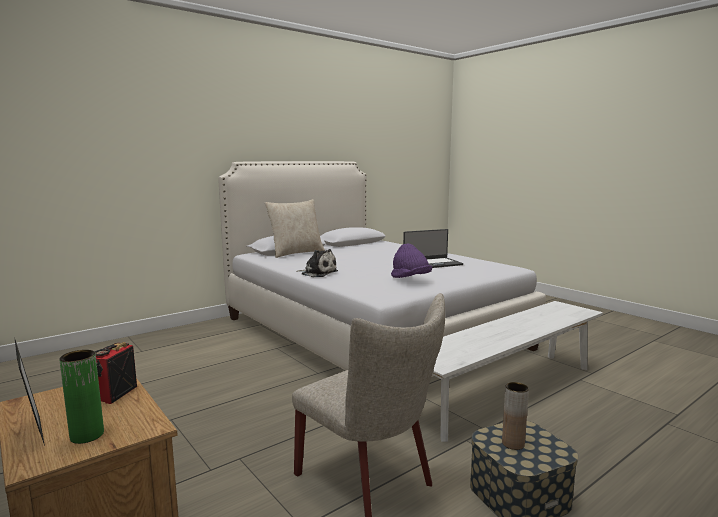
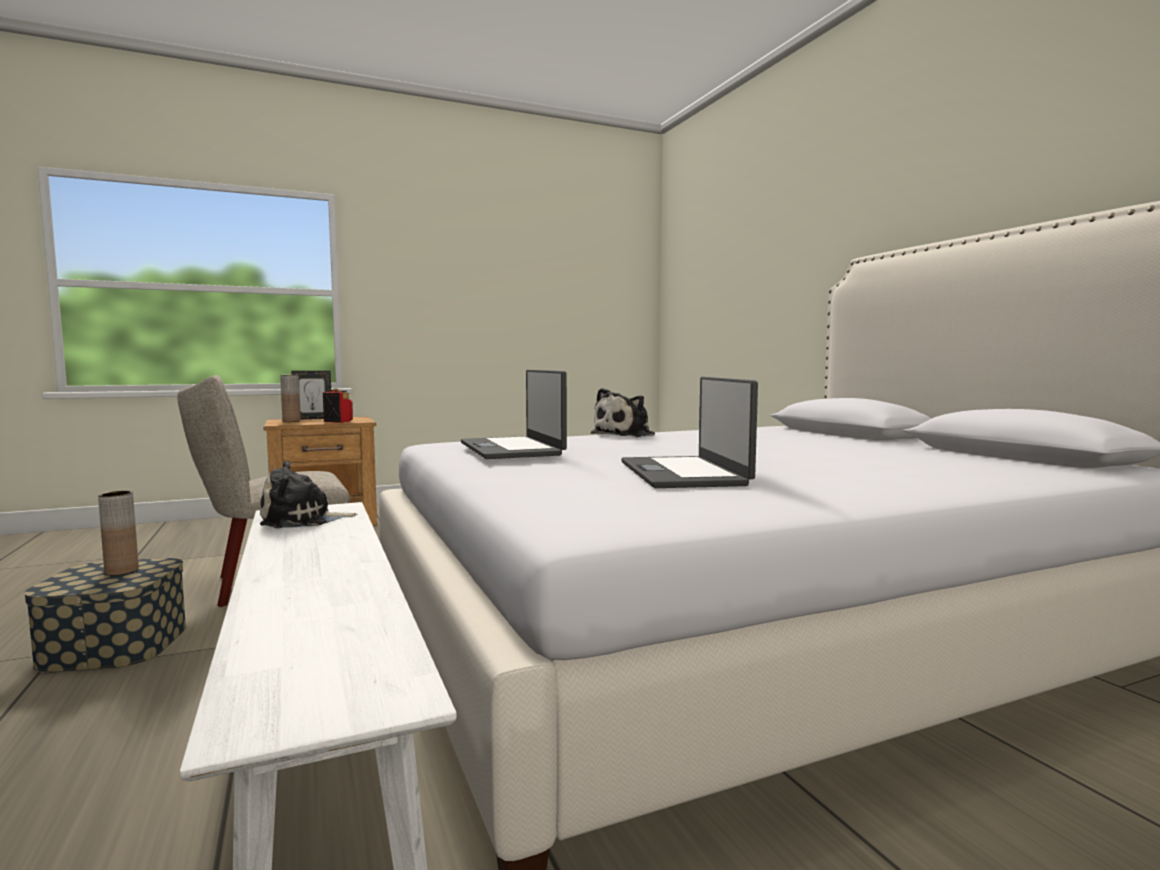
camera: 105 degrees right, 5 degrees down
green vase [59,350,104,444] -> brown vase [280,375,300,422]
beige pillow [265,199,325,258] -> none
purple hat [391,244,432,278] -> laptop [461,370,567,459]
none -> plush toy [260,460,358,528]

